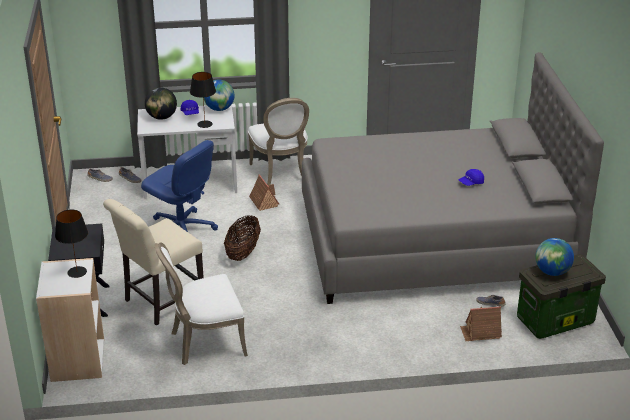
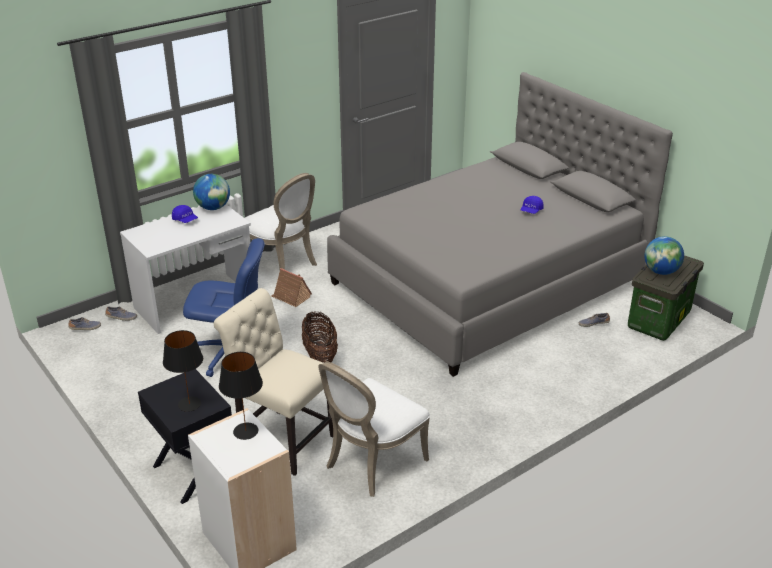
camera: 30 degrees left, 0 degrees up
beige chair [103,199,204,325] -> beige chair turned 105 degrees clockwise [214,288,333,476]
globe [145,87,177,120] -> none
black table lamp [190,72,216,128] -> black table lamp moved to [163,330,203,412]
toy house [460,306,502,341] -> none

